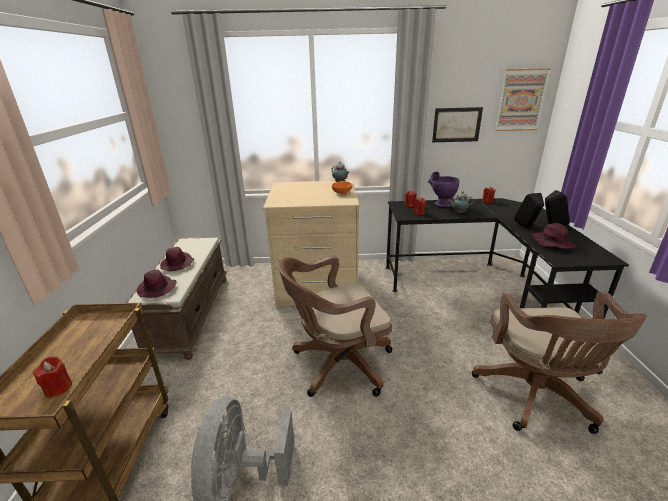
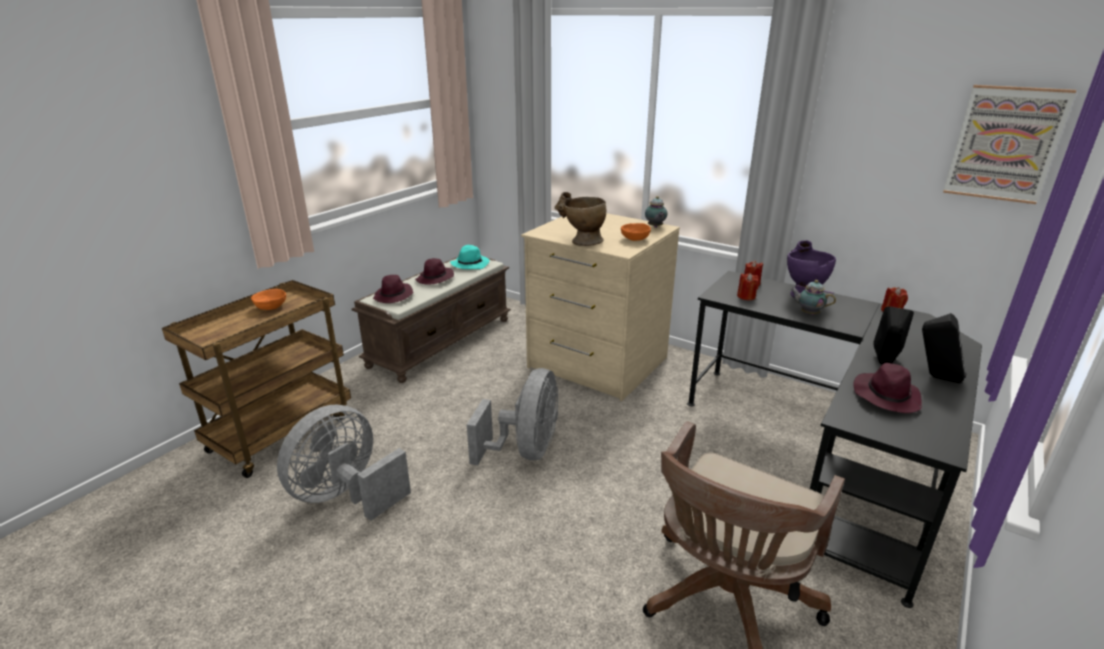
camera: 35 degrees right, 0 degrees up
red candle [33,356,72,397] -> none
brown office chair [278,256,392,397] -> grey fan [467,368,558,465]
picture [432,107,483,142] -> none
none -> orange bowl [251,289,286,310]
none -> turquoise hat [450,245,489,269]
none -> beige vase [555,192,606,246]

